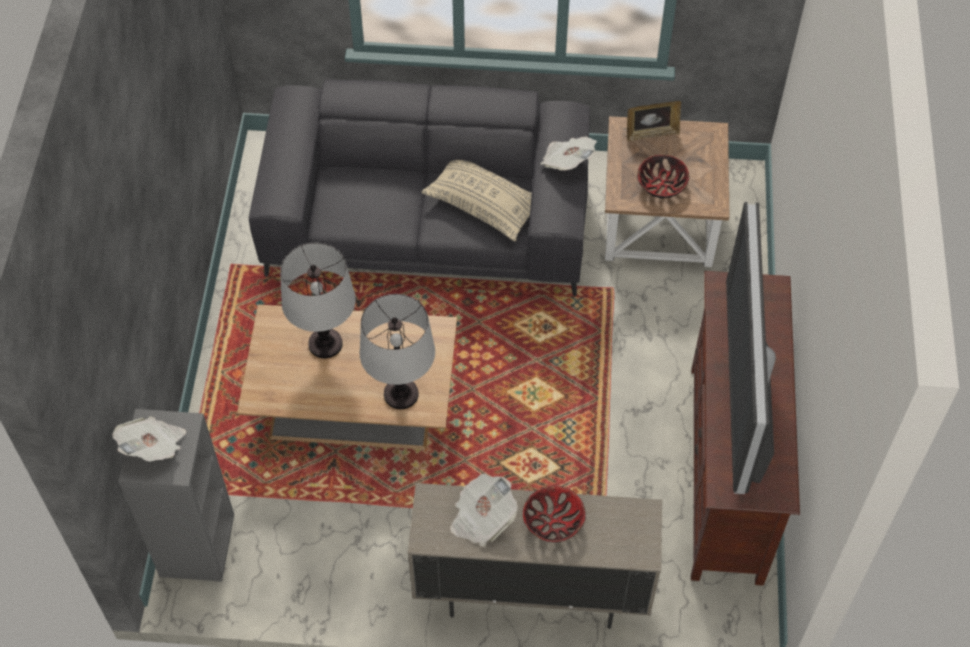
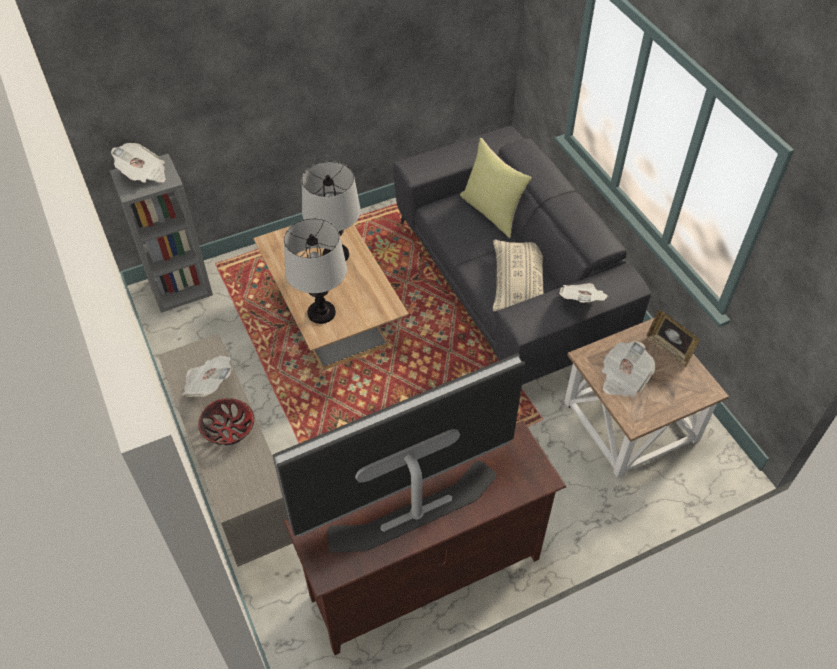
camera: 60 degrees right, 5 degrees down
bowl [637,155,689,199] -> newspaper [602,341,655,398]
none -> yellow pillow [460,138,532,238]

